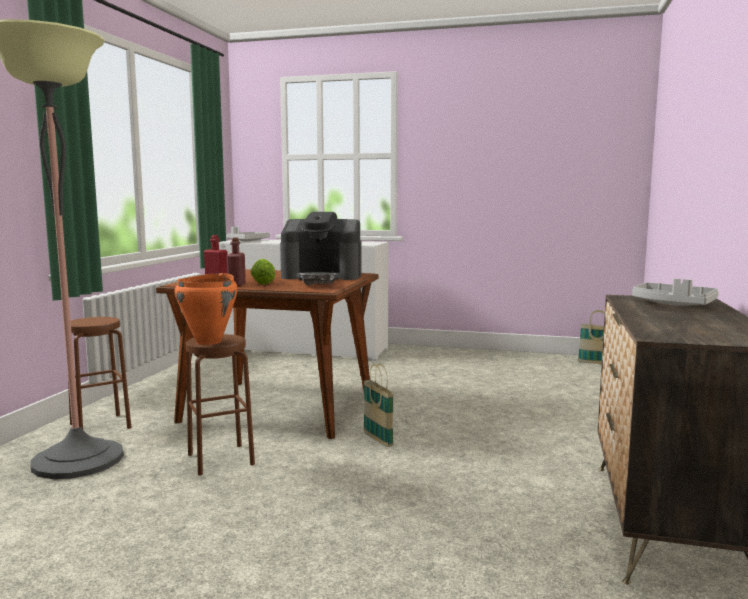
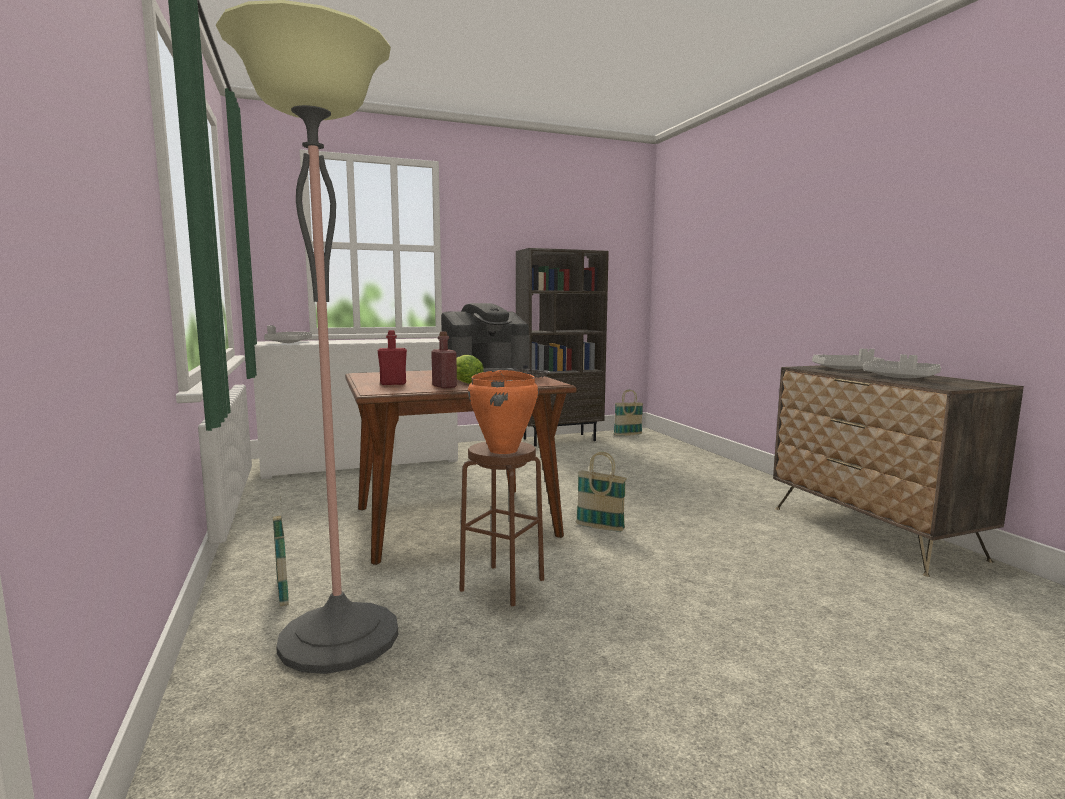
camera: 35 degrees left, 0 degrees up
brown stool [68,317,132,429] -> basket [273,496,289,606]
none -> brown bookcase [516,248,609,446]
none -> grey tray [863,354,941,378]

